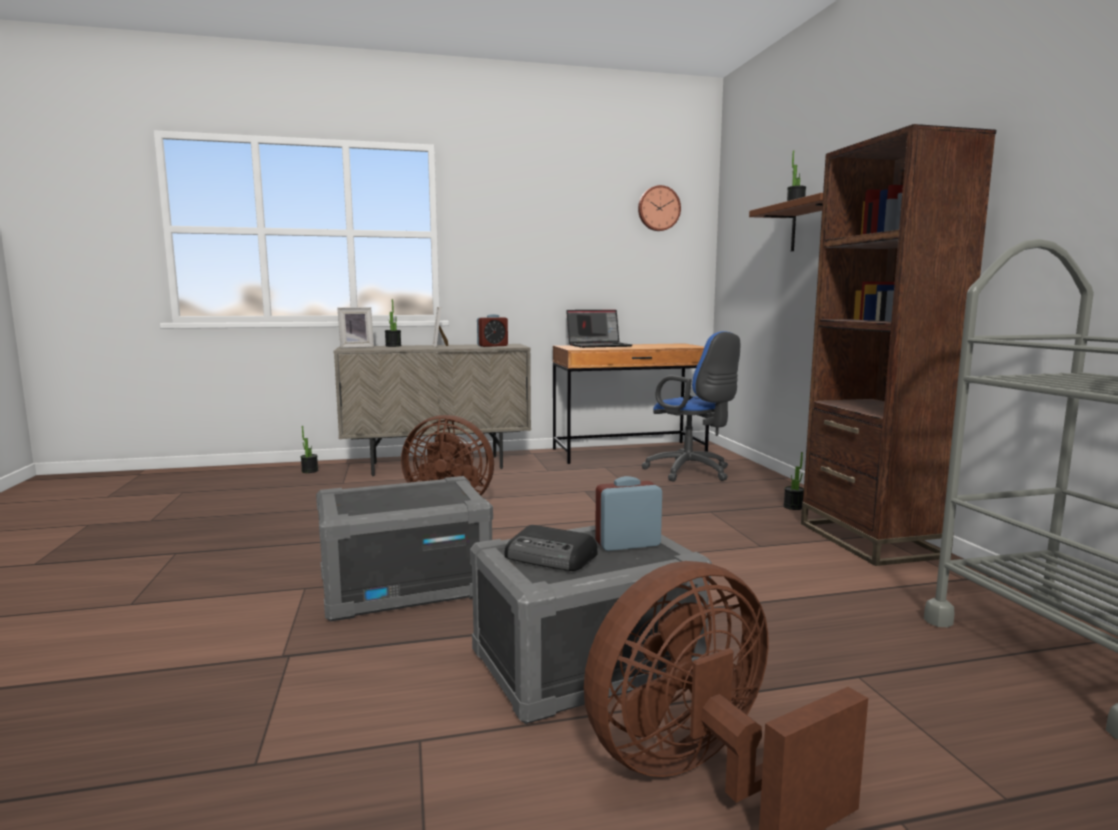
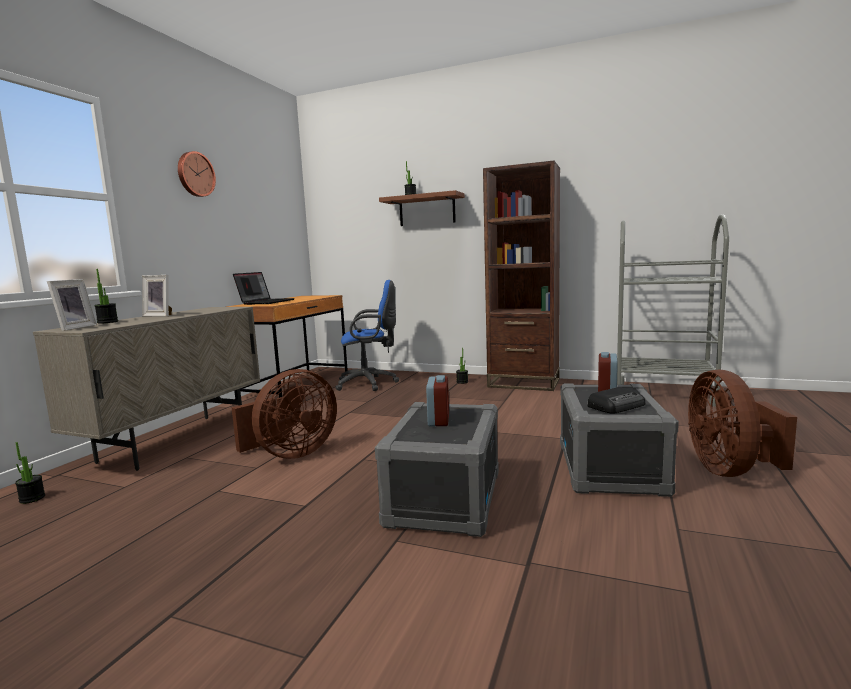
camera: 55 degrees left, 0 degrees up
alarm clock [477,314,508,347] -> alarm clock moved to [426,375,449,426]
wall clock [638,185,681,231] -> wall clock moved to [178,151,216,197]

